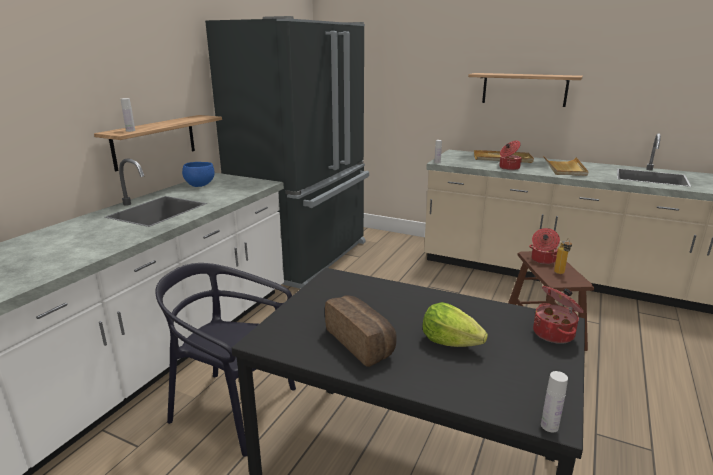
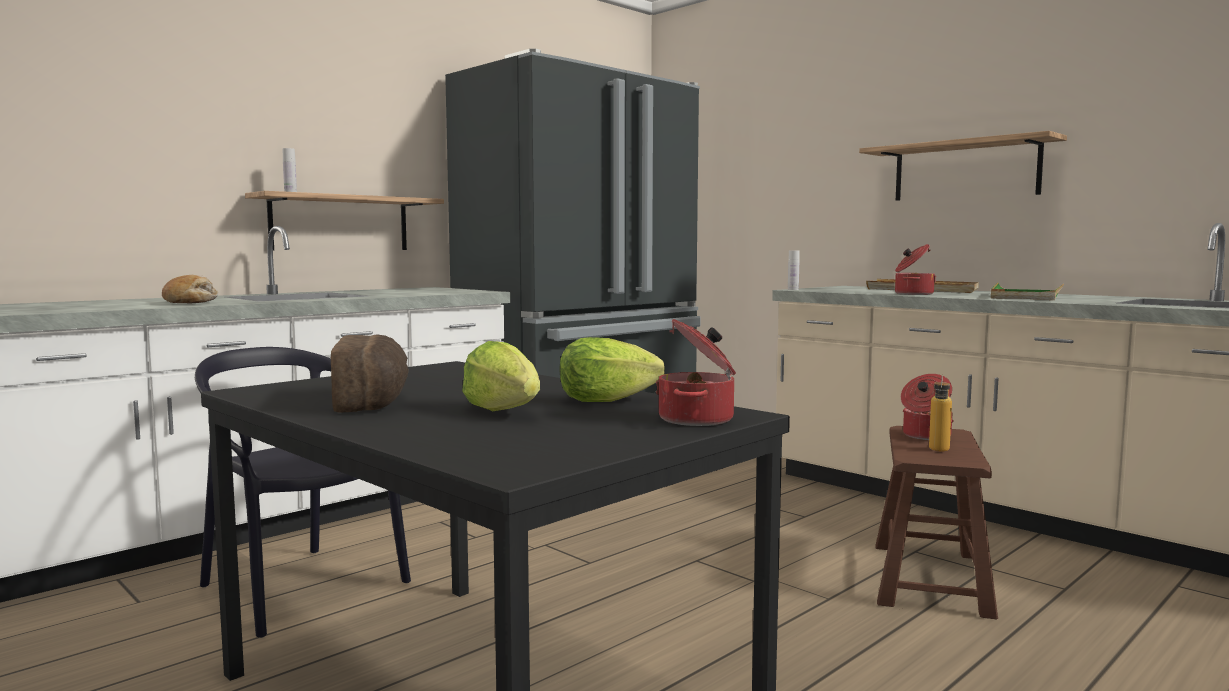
camera: 20 degrees right, 15 degrees down
blue bowl [182,162,215,187] -> none
white bottle [541,371,568,433] -> none
beige tray [543,156,589,176] -> green tray [991,282,1064,300]
none -> bread [162,275,218,303]
none -> lettuce [560,337,665,402]

